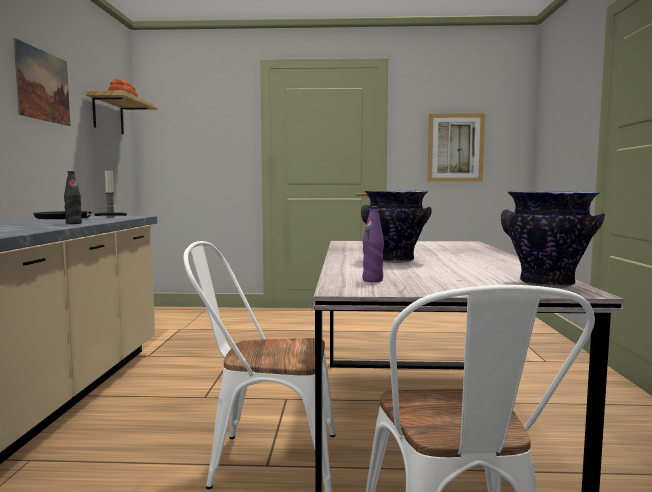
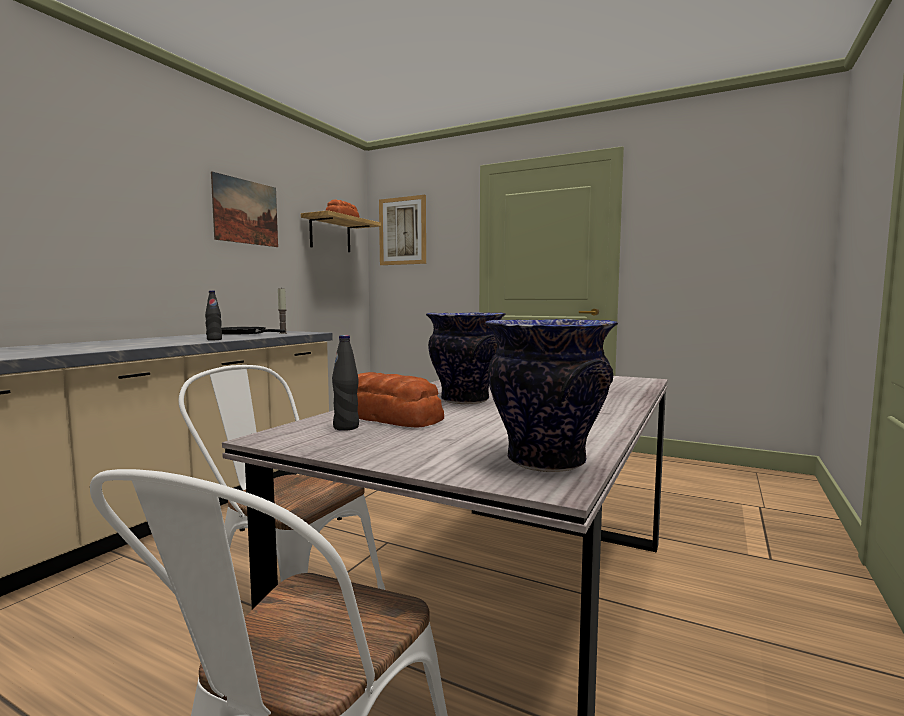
camera: 25 degrees right, 0 degrees up
purple bottle [363,206,384,282] -> black bottle [332,335,359,431]
picture [427,113,485,181] -> picture moved to [379,195,426,265]
none -> bread [357,372,444,428]

